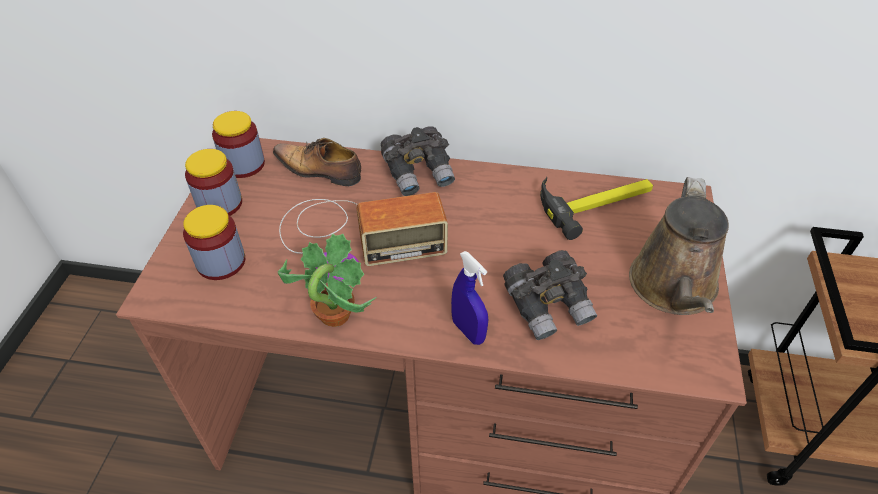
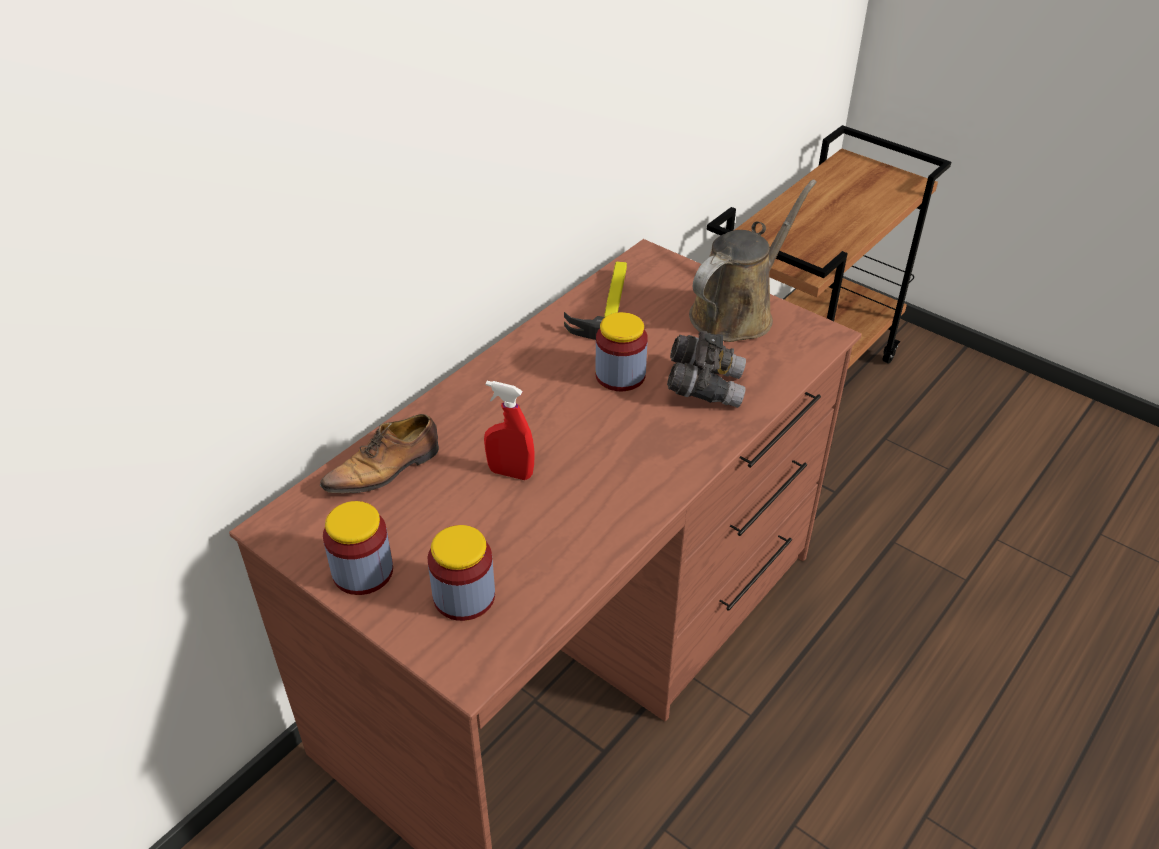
camera: 60 degrees left, 5 degrees down
jar [212,111,265,178] -> jar moved to [595,312,648,391]
potted plant [278,233,377,327] -> none
radio [279,192,448,266] -> red spray bottle [484,381,535,480]
grey binoculars [381,126,455,196] -> none
blue spray bottle [451,251,488,345] -> none
brown watering can [629,177,729,315] -> brown watering can turned 90 degrees counterclockwise [689,180,817,342]

